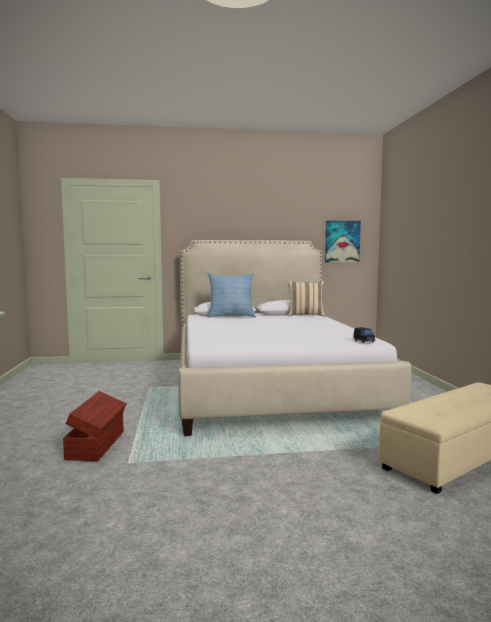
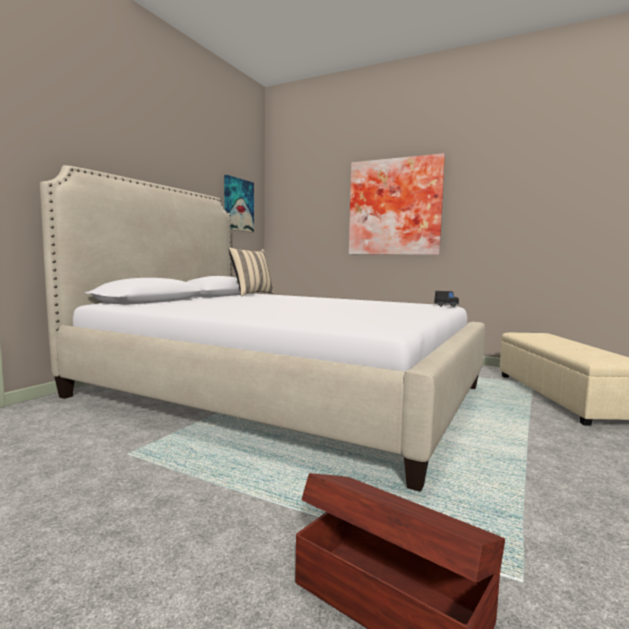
camera: 55 degrees left, 0 degrees up
pillow [208,273,256,318] -> none
none -> picture [349,153,445,255]

